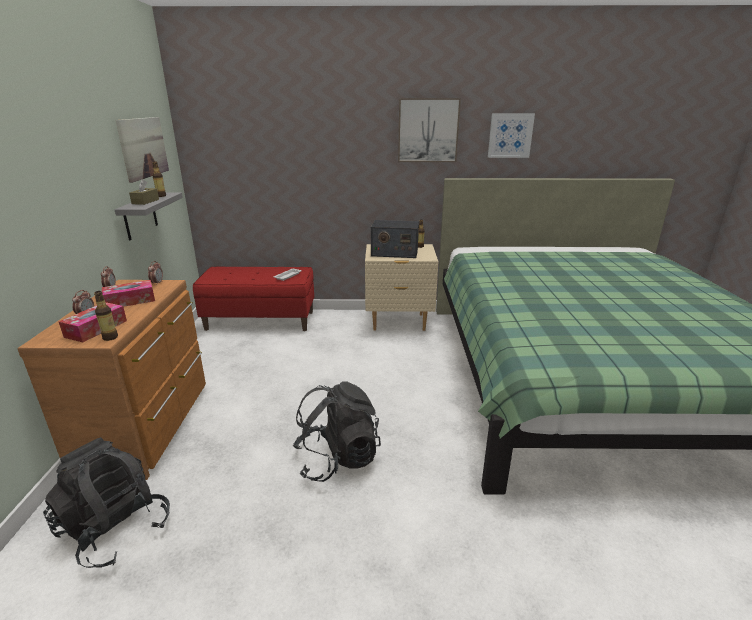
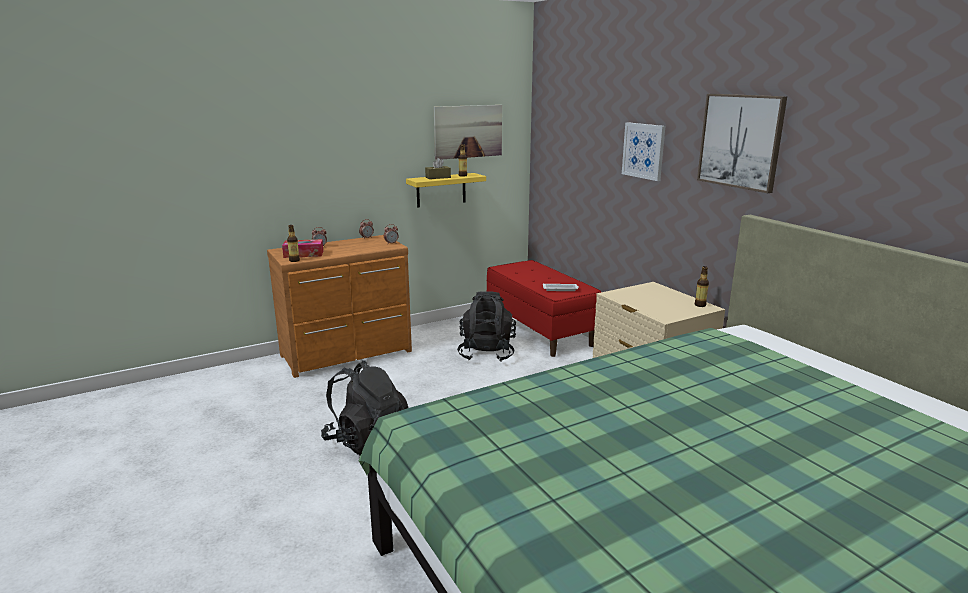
camera: 60 degrees right, 5 degrees down
black backpack [43,437,170,568] -> black backpack moved to [457,291,516,362]
tissue box [102,280,155,307] -> none
grey shelf [115,192,183,241] -> yellow shelf [406,173,486,207]
radio [371,220,419,258] -> none
picture [488,113,535,158] -> picture moved to [622,122,665,181]

